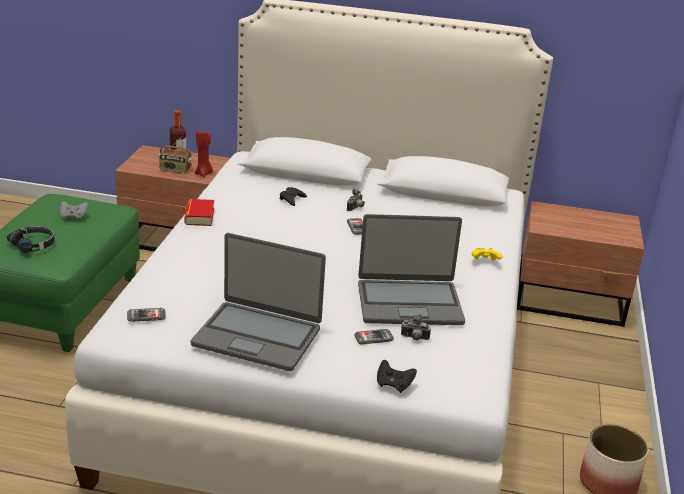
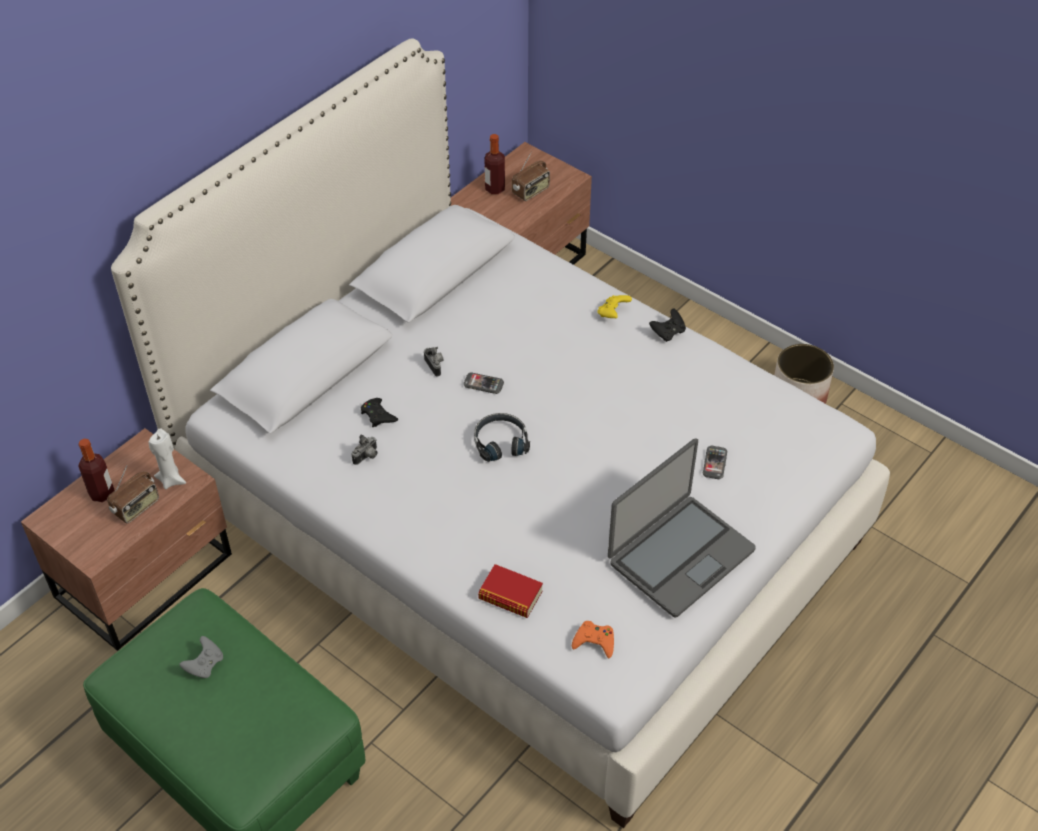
camera: 60 degrees left, 20 degrees up
black headphones [7,226,55,253] -> black headphones moved to [474,413,530,462]
phone [127,308,166,322] -> orange game controller [572,621,614,658]
book [184,199,214,226] -> book moved to [478,564,543,618]
red candle [195,131,213,177] -> white candle [149,428,186,489]
laptop [358,214,465,325] -> none
black game controller [377,360,417,393] -> black game controller moved to [649,309,686,342]
camera [401,314,431,340] -> camera moved to [352,434,377,465]
none -> bottle [485,134,505,194]
none -> radio [512,151,550,201]

